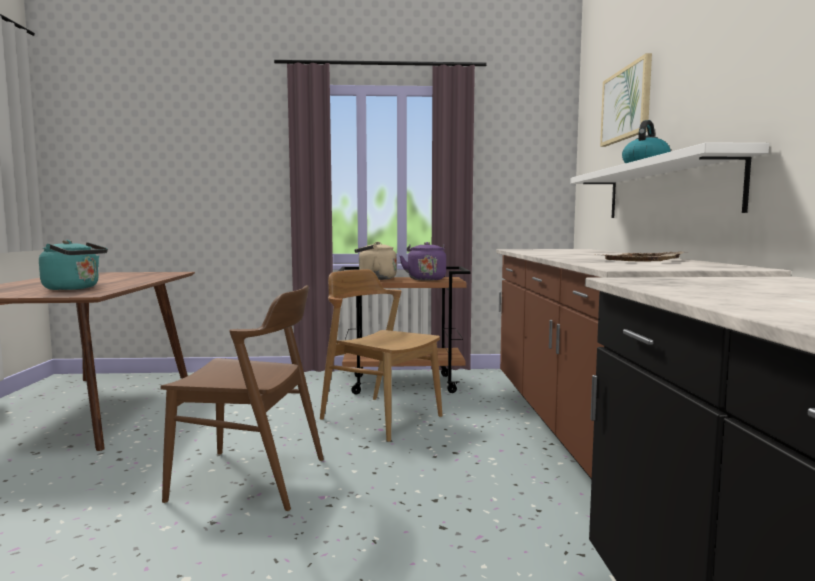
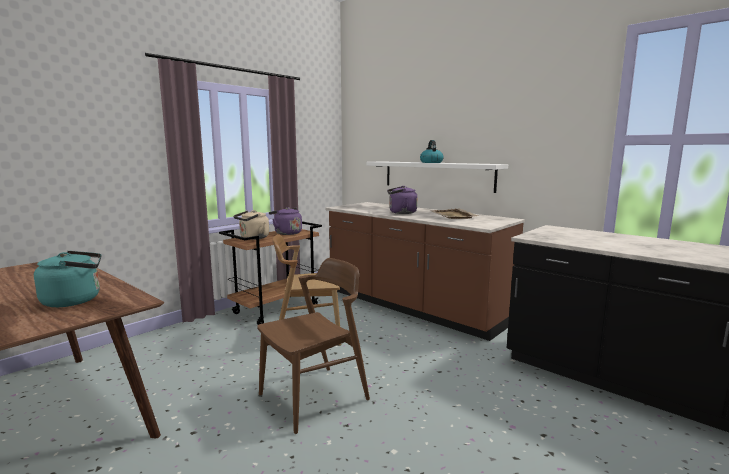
camera: 45 degrees left, 5 degrees up
picture [600,53,652,147] -> none
none -> purple kettle [387,186,418,214]

